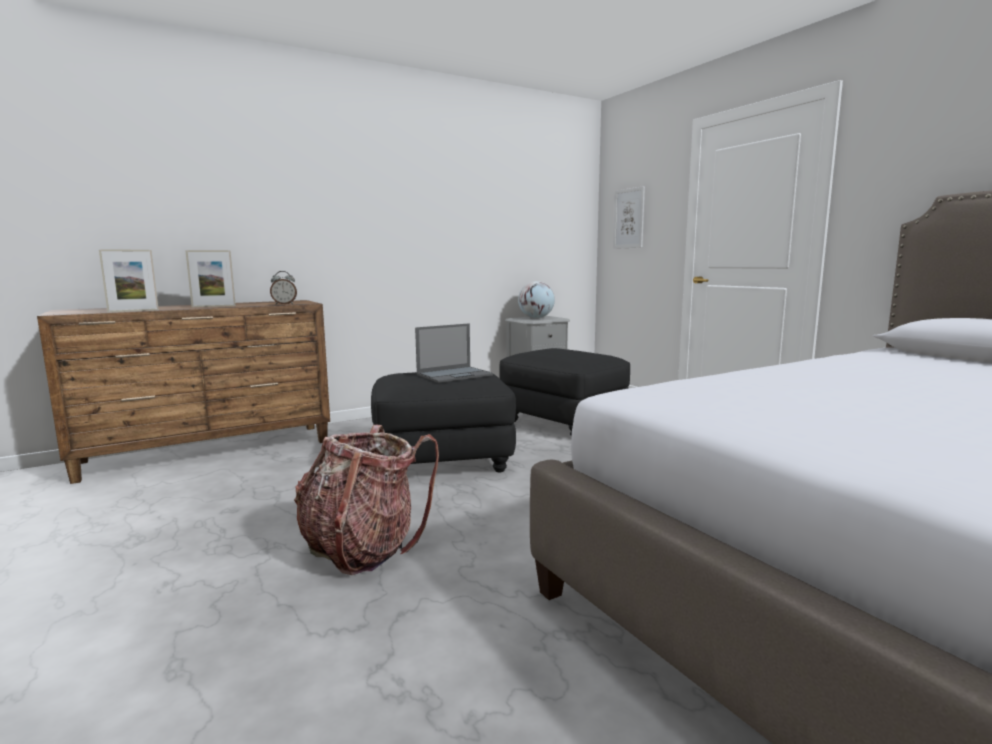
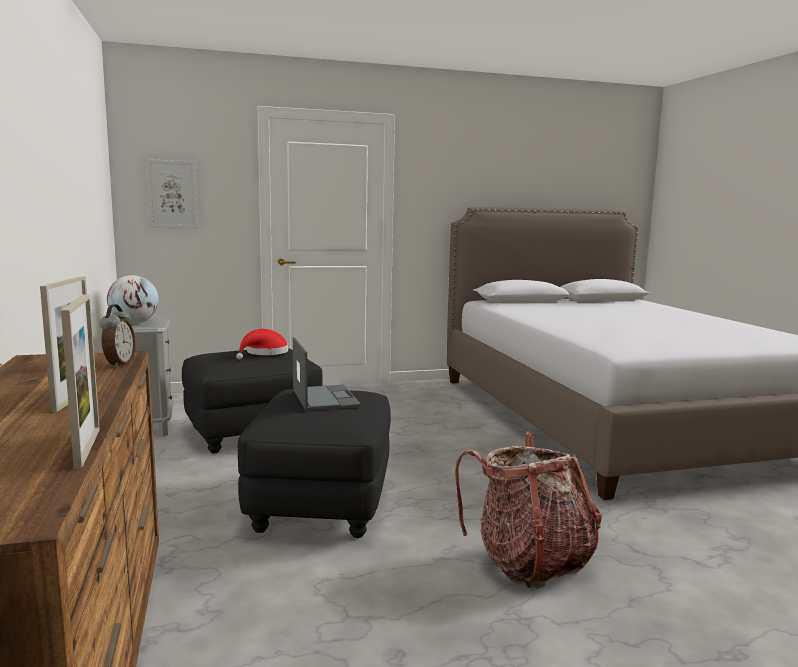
camera: 75 degrees left, 0 degrees up
none -> red hat [236,329,288,359]

